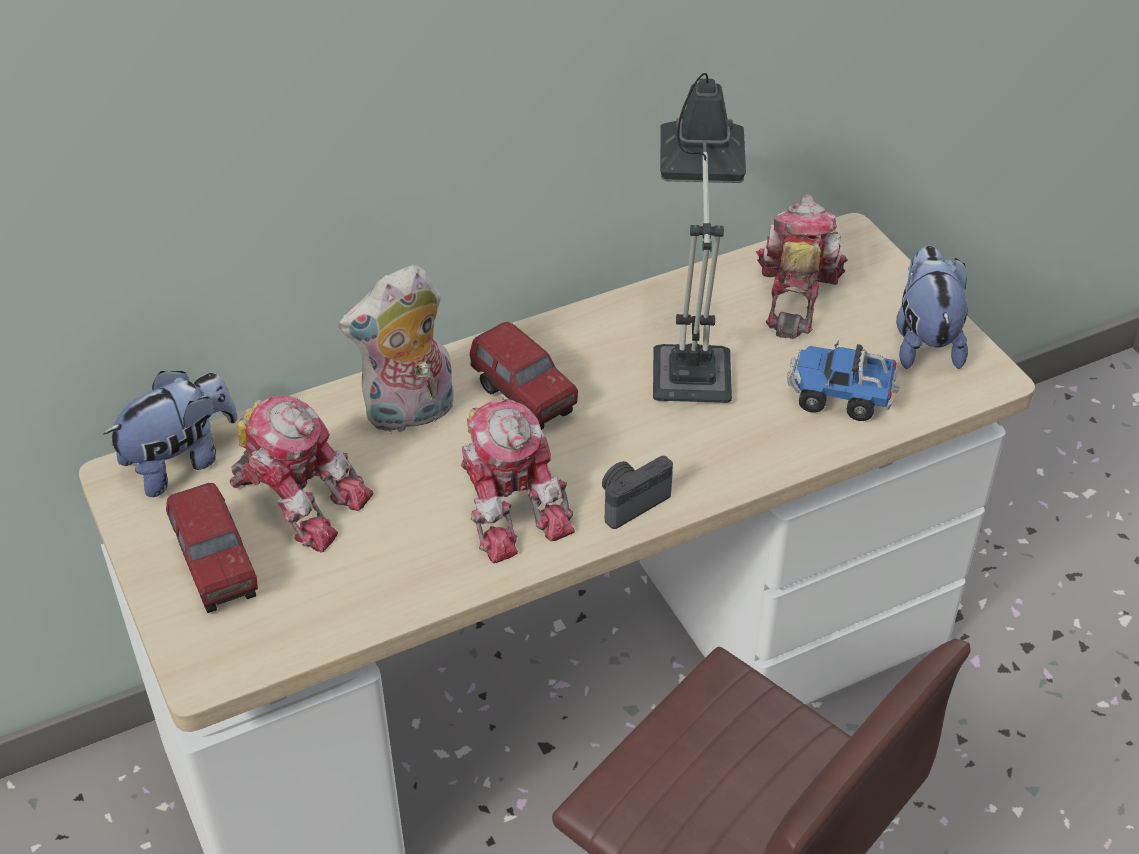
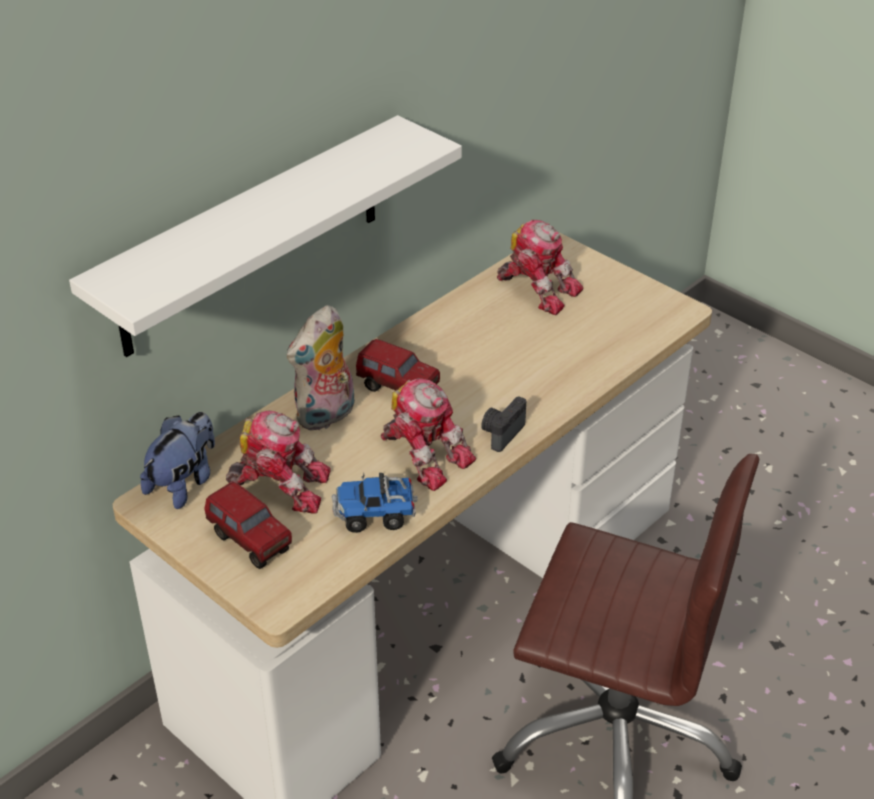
camera: 20 degrees left, 5 degrees down
table lamp [653,73,746,403] -> none
toy robot [756,194,848,339] -> toy robot turned 135 degrees clockwise [497,220,584,315]
toy truck [787,340,900,421] -> toy truck moved to [332,473,418,533]
plush toy [896,246,968,369] -> none
none -> white shelf [69,115,462,357]

